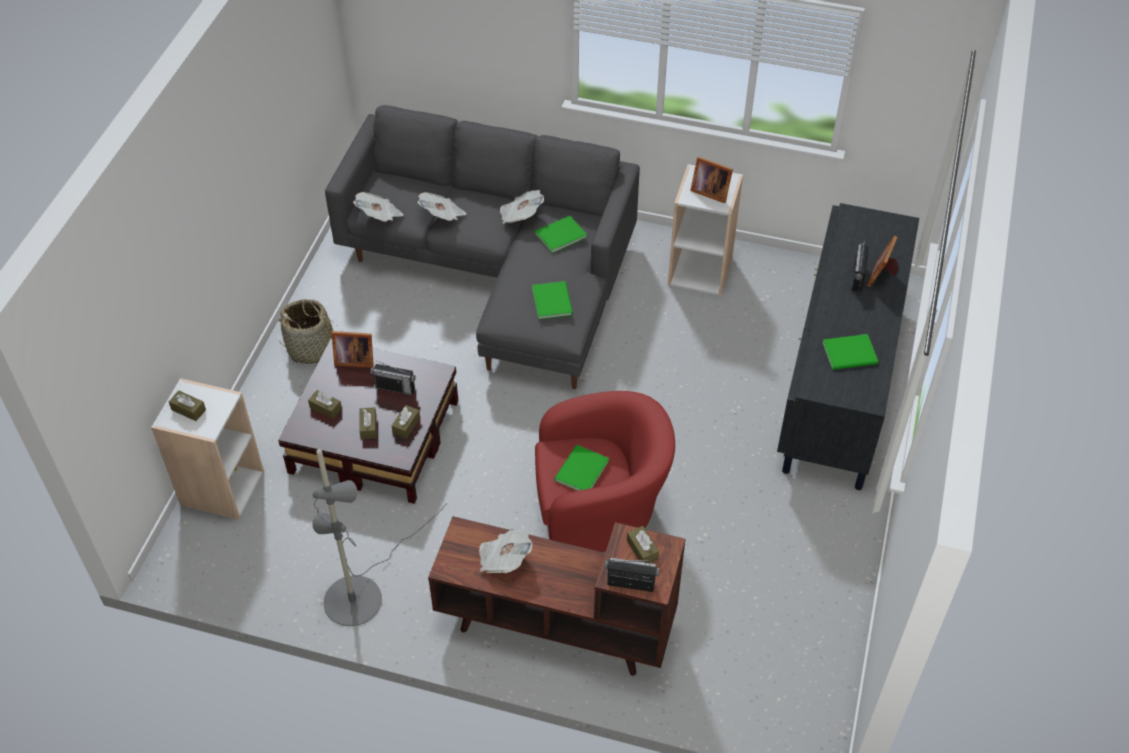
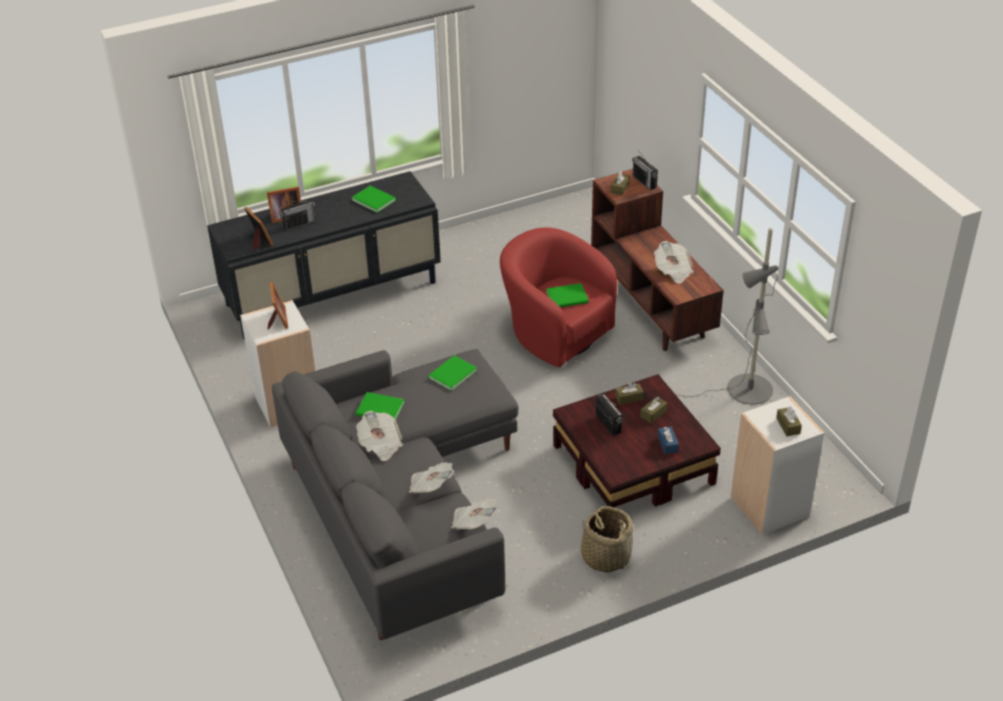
camera: 130 degrees left, 10 degrees down
brown tissue box [308,390,342,419] -> blue tissue box [658,426,679,454]
picture frame [331,331,374,368] -> picture frame moved to [244,207,273,251]

